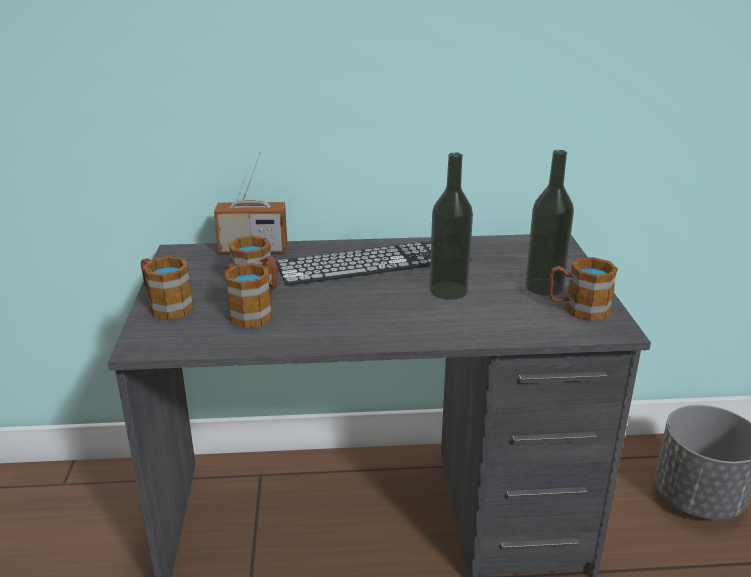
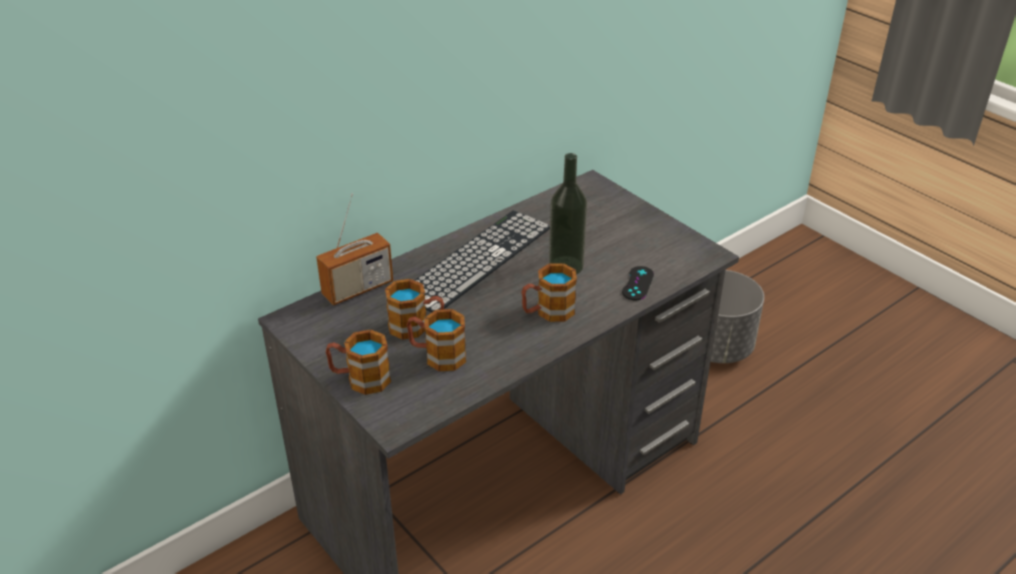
camera: 35 degrees left, 10 degrees up
bottle [525,150,574,296] -> none
mug [549,257,618,321] -> mug moved to [522,263,577,322]
none -> black game controller [622,266,654,300]

